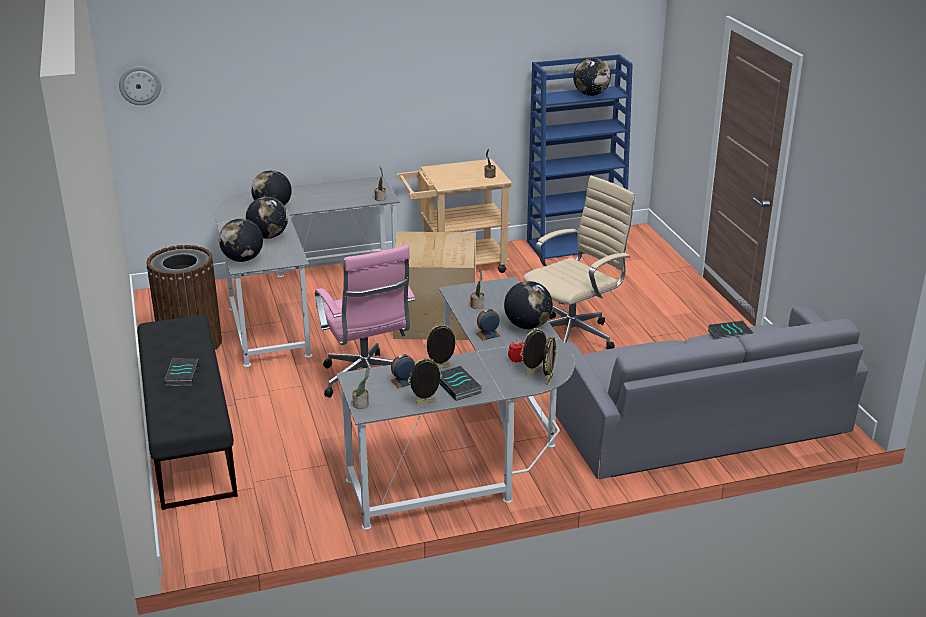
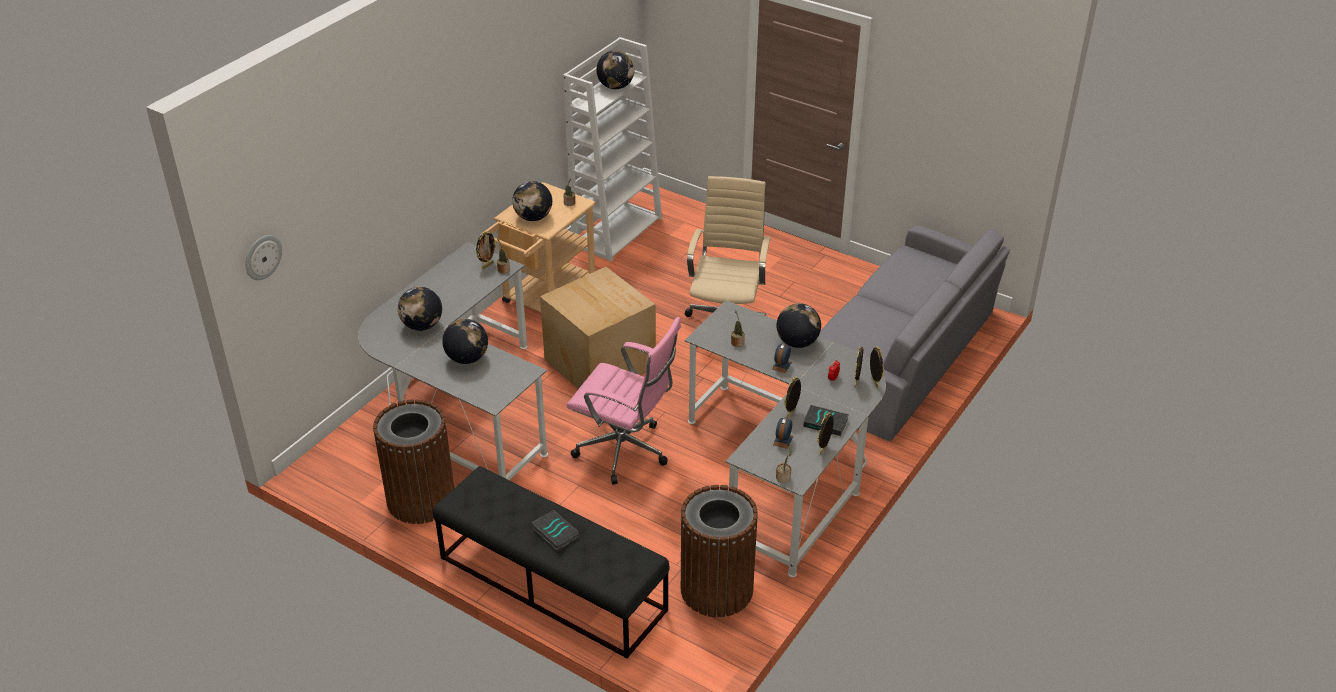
camera: 40 degrees left, 10 degrees up
globe [219,218,263,262] -> globe moved to [512,181,552,221]
blue bookcase [527,54,633,260] -> white bookcase [563,37,662,261]
book [708,321,753,339] -> none
none -> picture frame [476,231,497,269]
none -> brown trash can [681,485,758,617]

